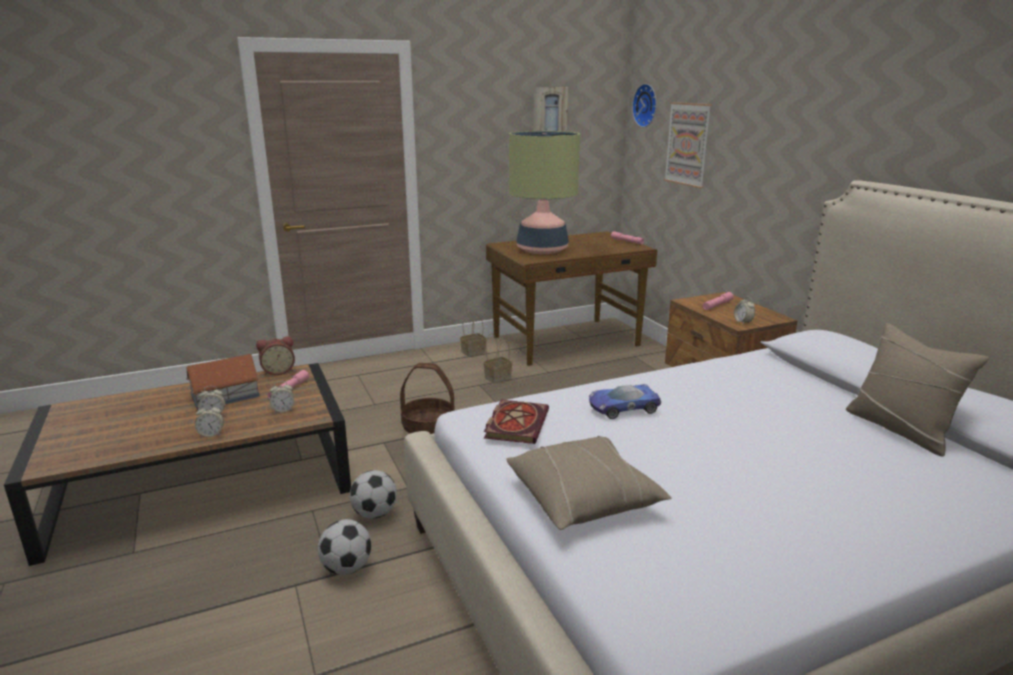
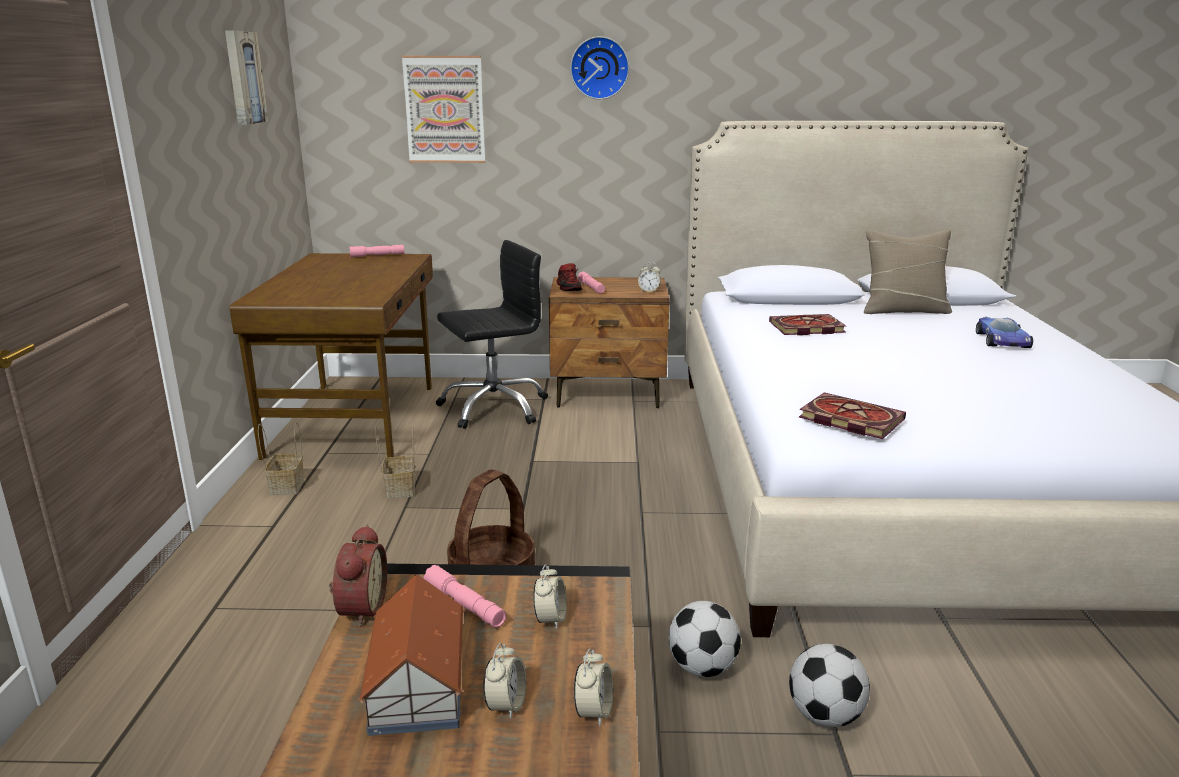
camera: 65 degrees left, 0 degrees up
beige pillow [506,436,672,530] -> none
table lamp [509,131,580,254] -> none
toy car [589,384,661,419] -> toy car moved to [976,317,1033,348]
wall clock [632,84,657,127] -> wall clock moved to [570,36,629,99]
none -> black office chair [436,240,548,429]
none -> shoe [557,263,582,291]
none -> book [769,314,847,335]

